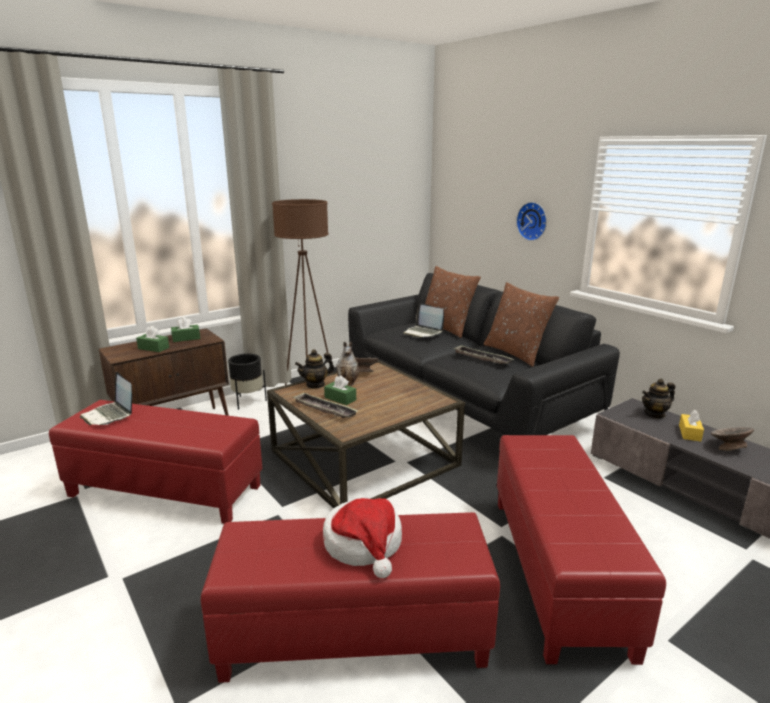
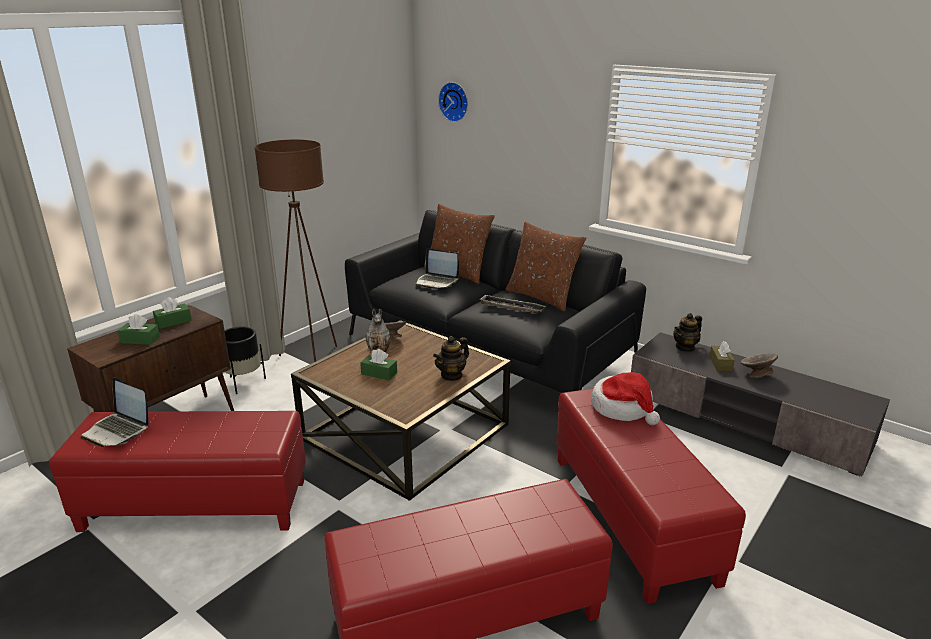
camera: 15 degrees left, 5 degrees up
tray [293,392,358,418] -> none
teapot [295,349,334,389] -> teapot moved to [433,336,469,381]
hat [323,498,402,578] -> hat moved to [591,372,660,425]
wall clock [516,202,547,241] -> wall clock moved to [438,82,468,122]
yellow tissue box [679,410,704,442] -> brown tissue box [709,341,735,371]

